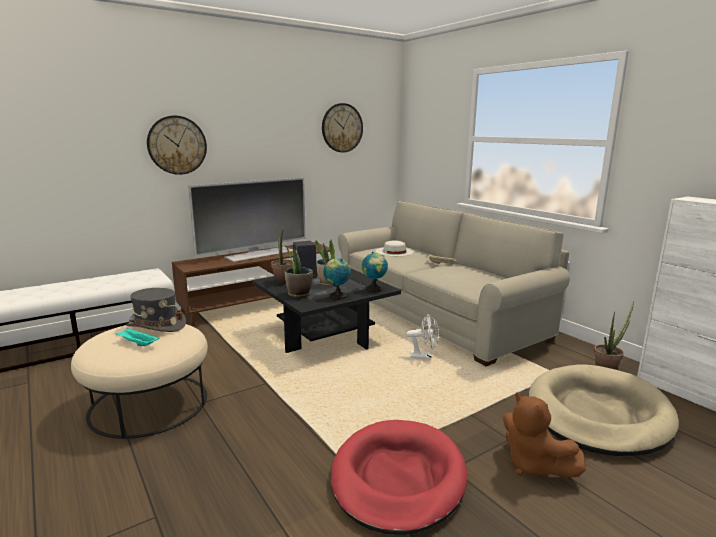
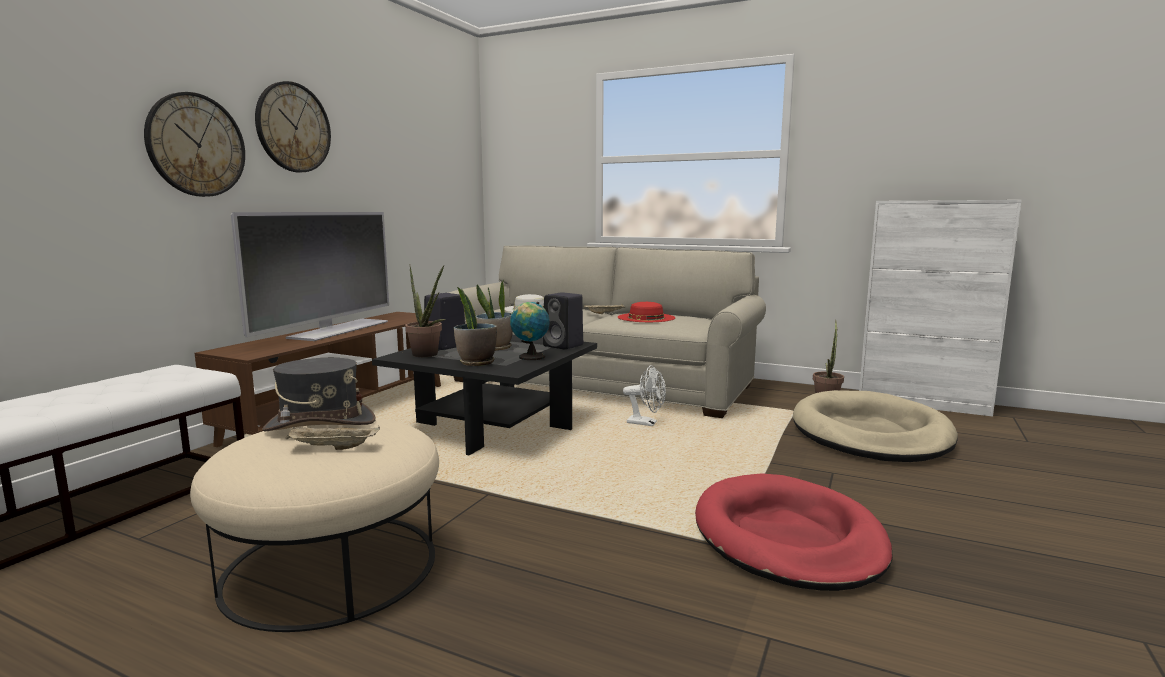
camera: 30 degrees left, 5 degrees down
turquoise tray [116,328,160,346] -> beige tray [285,427,380,450]
wall clock [322,103,363,152] -> wall clock moved to [255,81,331,172]
globe [362,252,388,292] -> black speaker [543,292,583,350]
white fan [406,314,439,359] -> white fan turned 45 degrees clockwise [623,365,666,426]
brown plush toy [503,392,586,478] -> none
none -> red hat [618,302,675,322]

